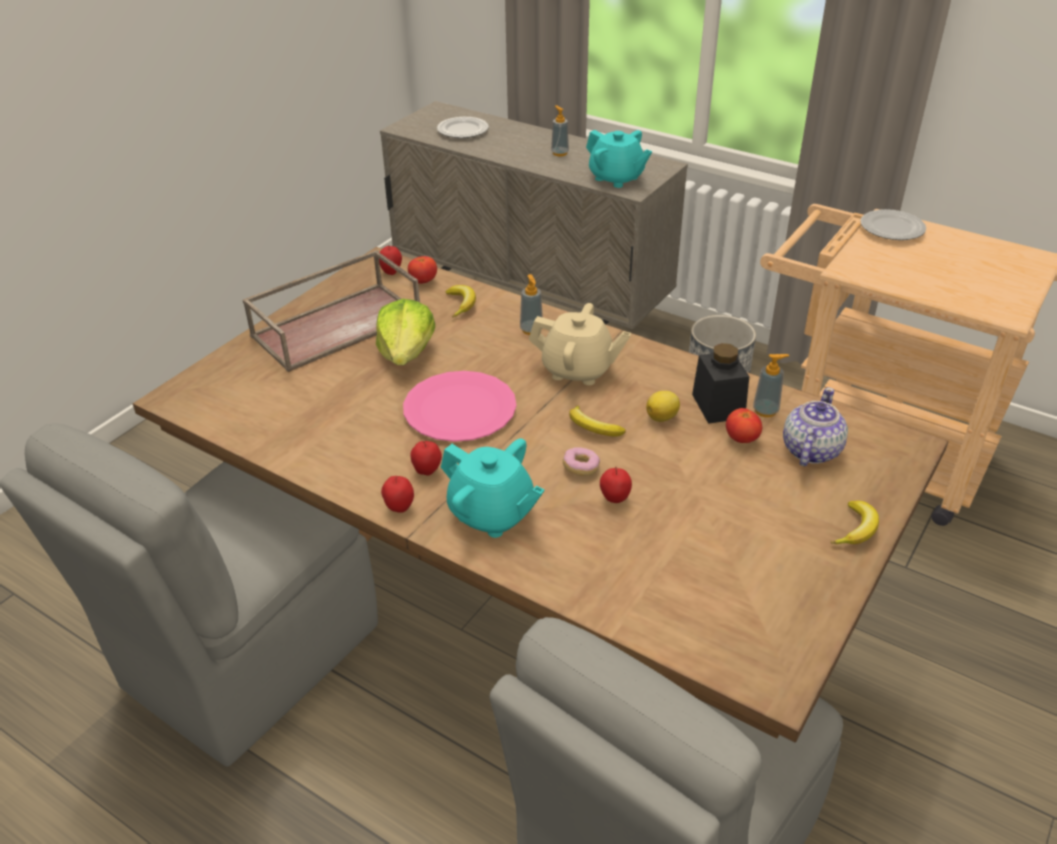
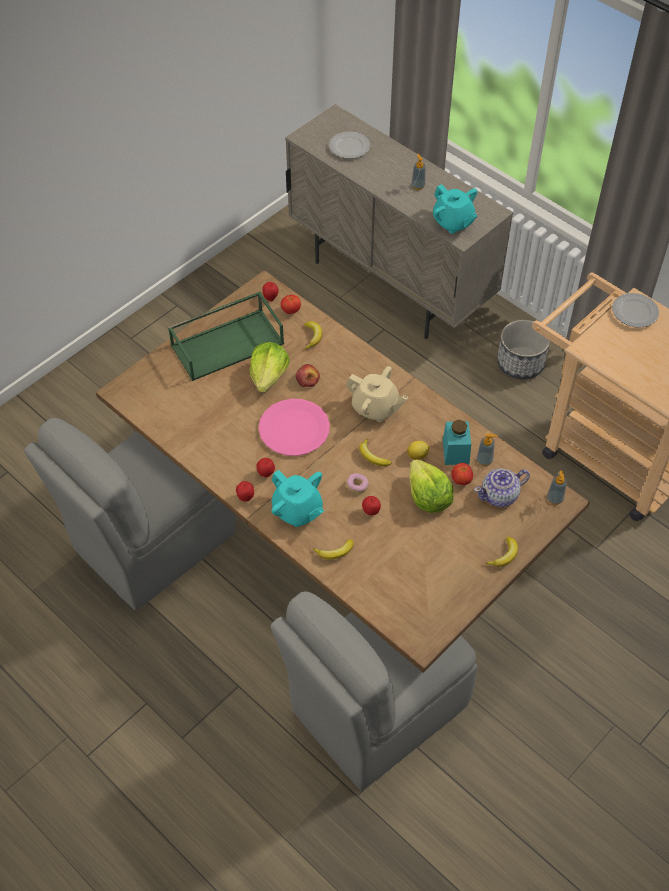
camera: 10 degrees right, 15 degrees up
brown tray [243,250,420,372] -> green tray [168,292,284,381]
soap dispenser [520,274,543,335] -> soap dispenser moved to [547,471,567,505]
black jar [692,343,749,424] -> turquoise jar [443,420,471,465]
teapot [783,387,848,466] -> teapot turned 150 degrees counterclockwise [474,468,530,507]
none -> apple [295,364,320,387]
none -> banana [313,539,354,559]
none -> lettuce [409,459,454,513]

